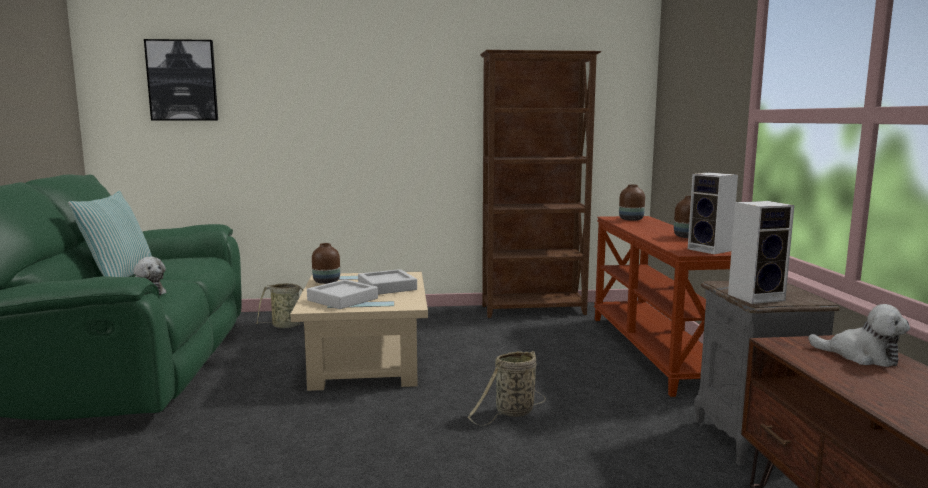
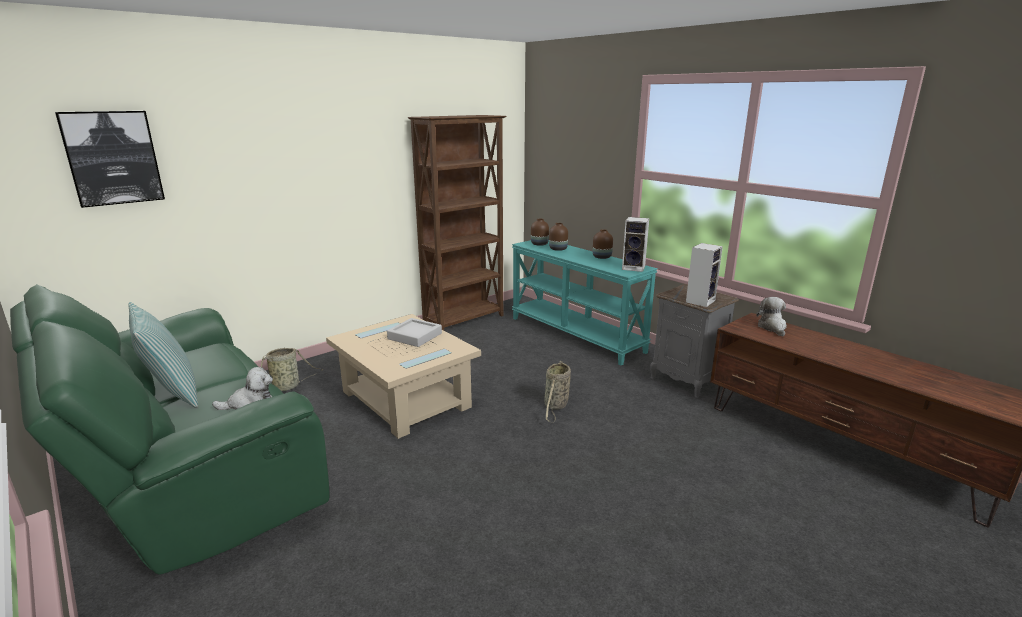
camera: 35 degrees left, 10 degrees up
grey tray [307,279,378,309] -> none
brown vase [312,243,340,284] -> brown vase moved to [549,223,568,251]
brown console table [594,216,731,397] -> turquoise console table [512,240,658,365]
plush toy [808,304,910,367] -> plush toy turned 90 degrees counterclockwise [756,297,787,337]

